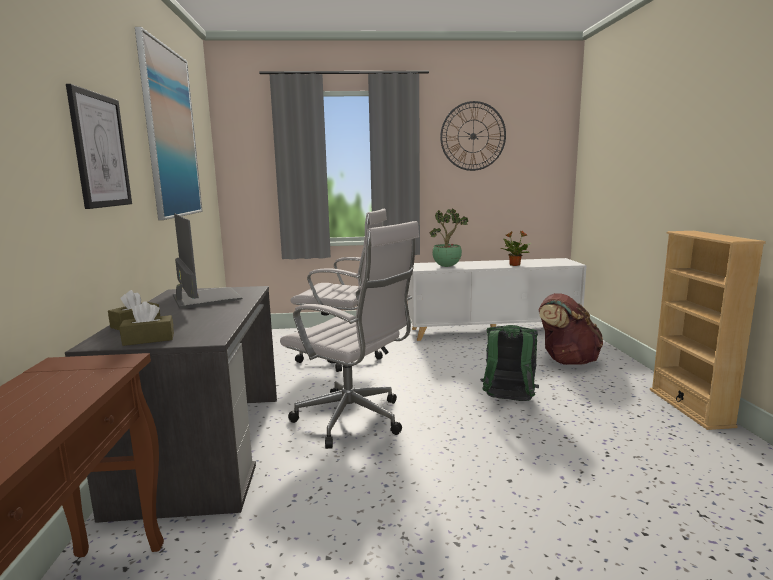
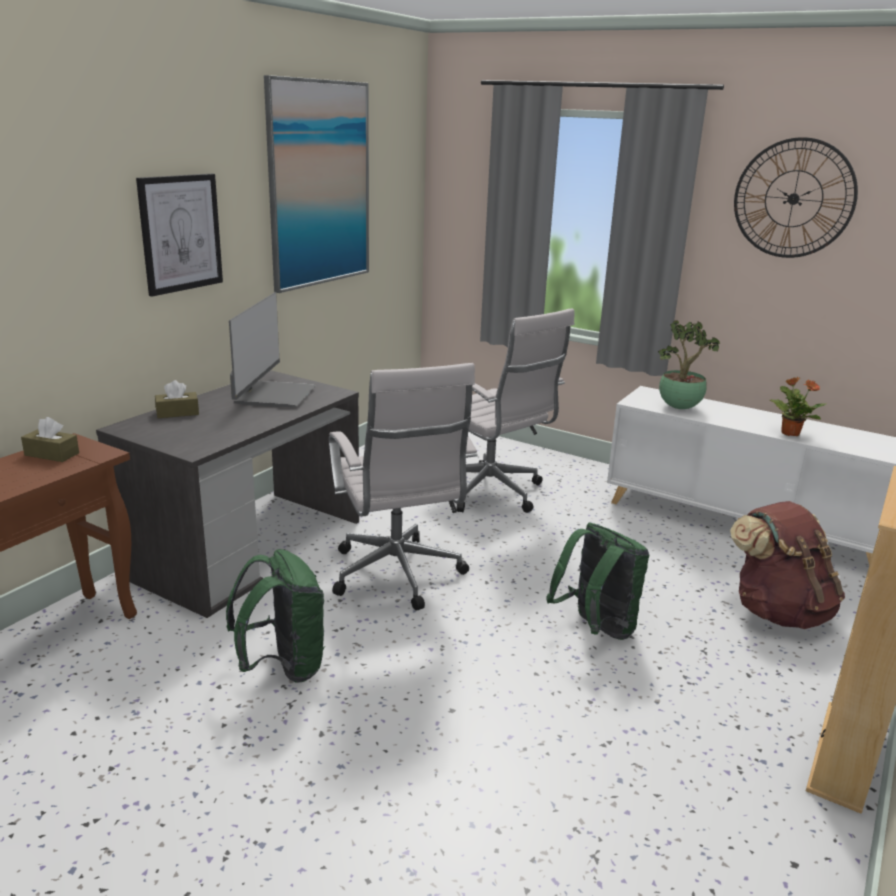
camera: 35 degrees right, 10 degrees up
brown tissue box [119,301,174,346] -> brown tissue box moved to [21,417,79,462]
none -> green backpack [226,549,325,683]

